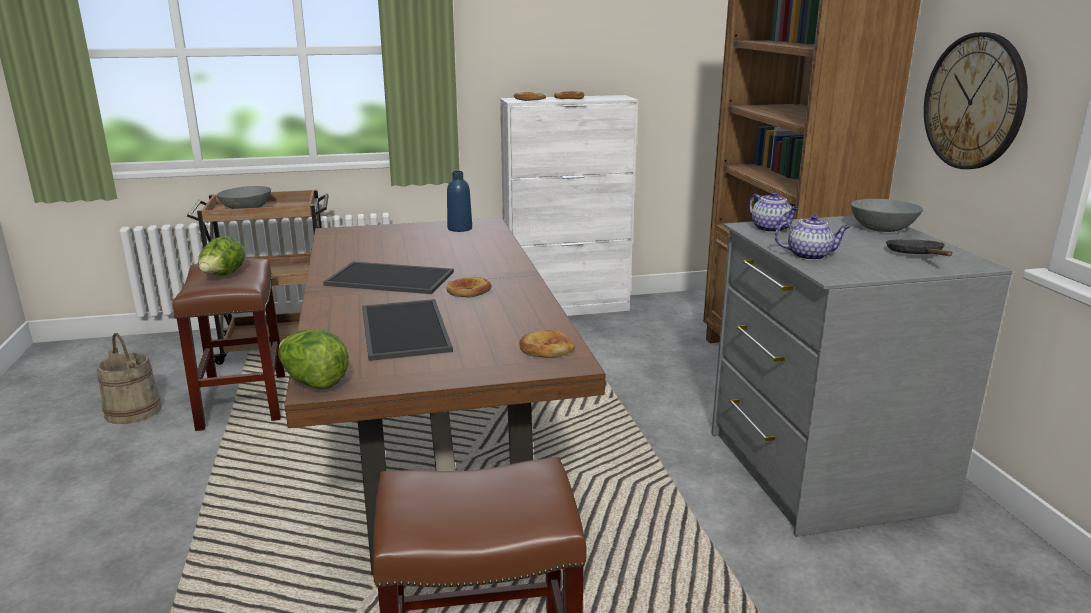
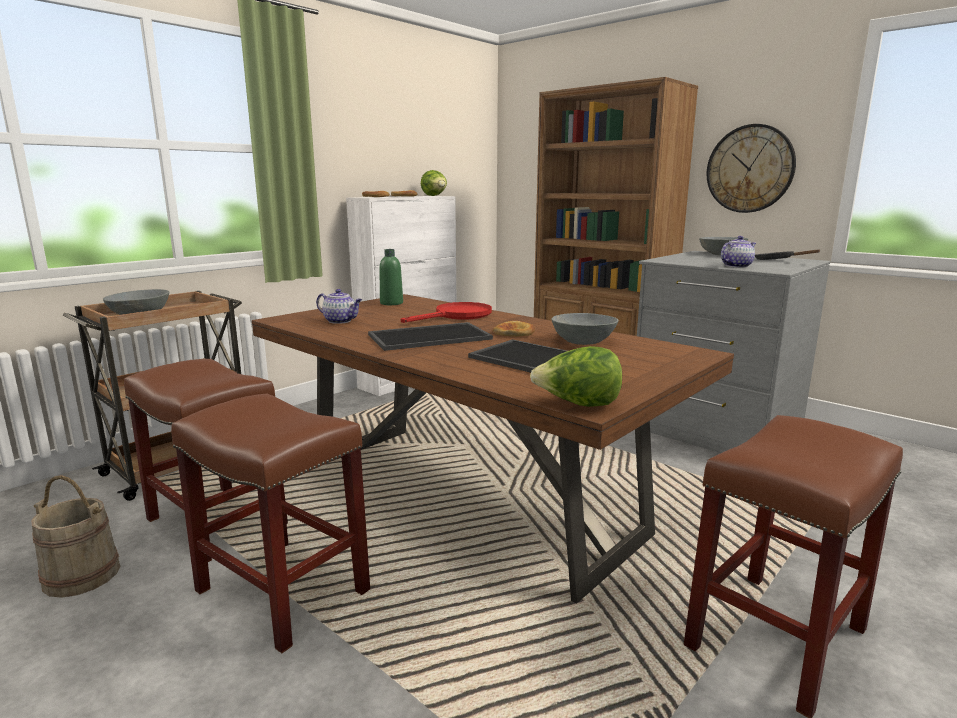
camera: 35 degrees left, 5 degrees down
lettuce [198,236,245,275] -> lettuce moved to [421,170,447,196]
blue bottle [447,171,472,232] -> green bottle [379,249,403,305]
bread [519,330,575,358] -> none
teapot [748,191,799,232] -> teapot moved to [316,289,362,324]
none -> brown stool [171,394,370,653]
none -> red frying pan [401,302,492,323]
none -> grey bowl [551,313,618,345]

